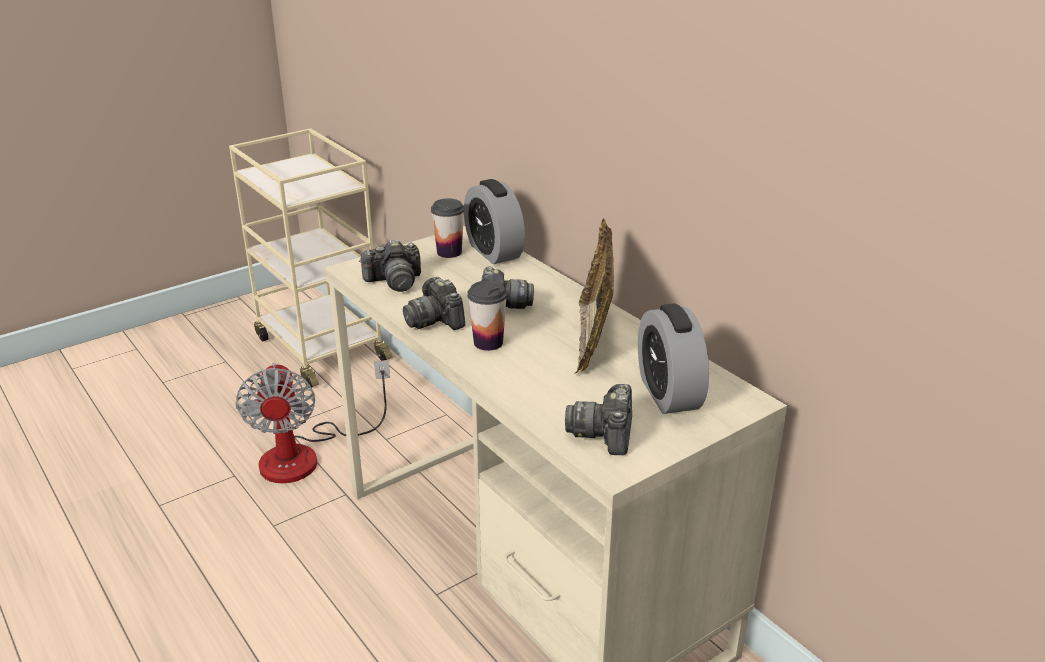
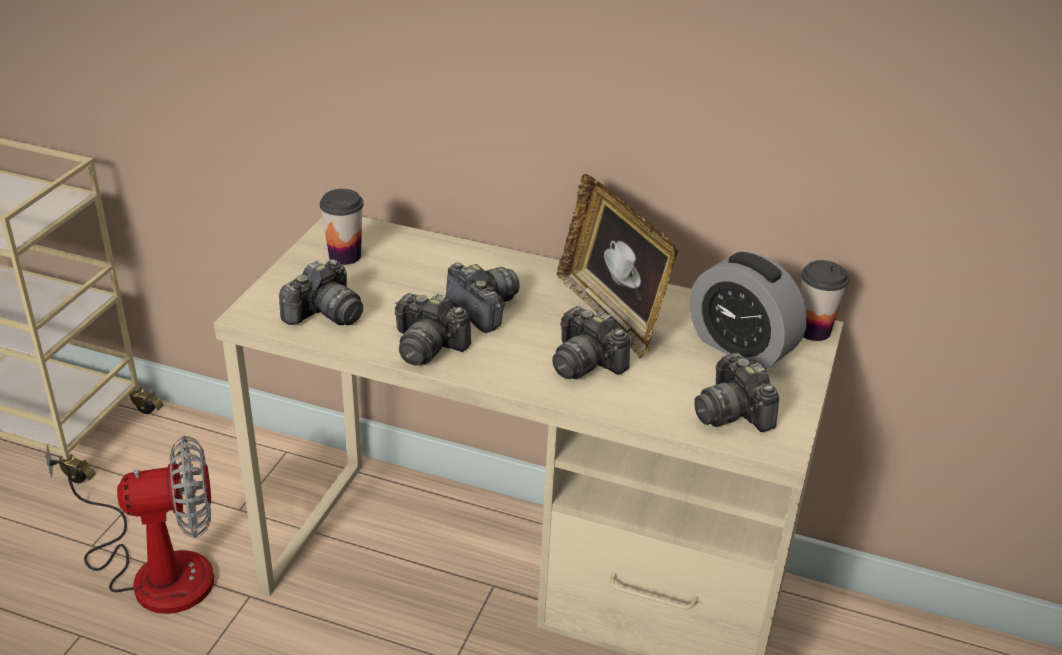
camera: 35 degrees left, 5 degrees up
fan [236,360,390,483] -> fan turned 60 degrees counterclockwise [45,436,214,614]
alarm clock [464,179,525,264] -> none
cup [467,280,508,351] -> cup moved to [800,260,849,341]
none -> camera [552,306,630,379]

